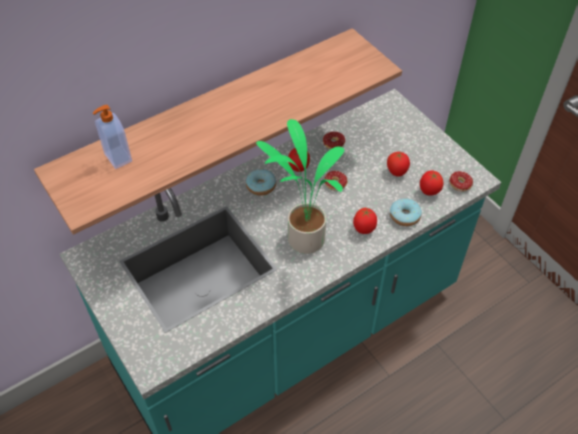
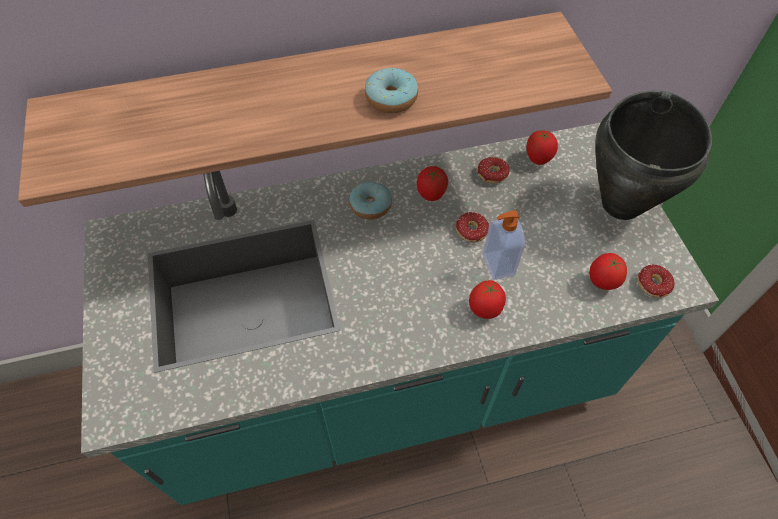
camera: 20 degrees right, 5 degrees up
soap dispenser [93,105,132,169] -> soap dispenser moved to [483,210,525,280]
potted plant [256,119,344,254] -> none
tomato [387,152,410,177] -> tomato moved to [527,130,558,165]
donut [390,198,422,226] -> donut moved to [365,67,418,113]
none -> black cooking pot [595,91,712,220]

